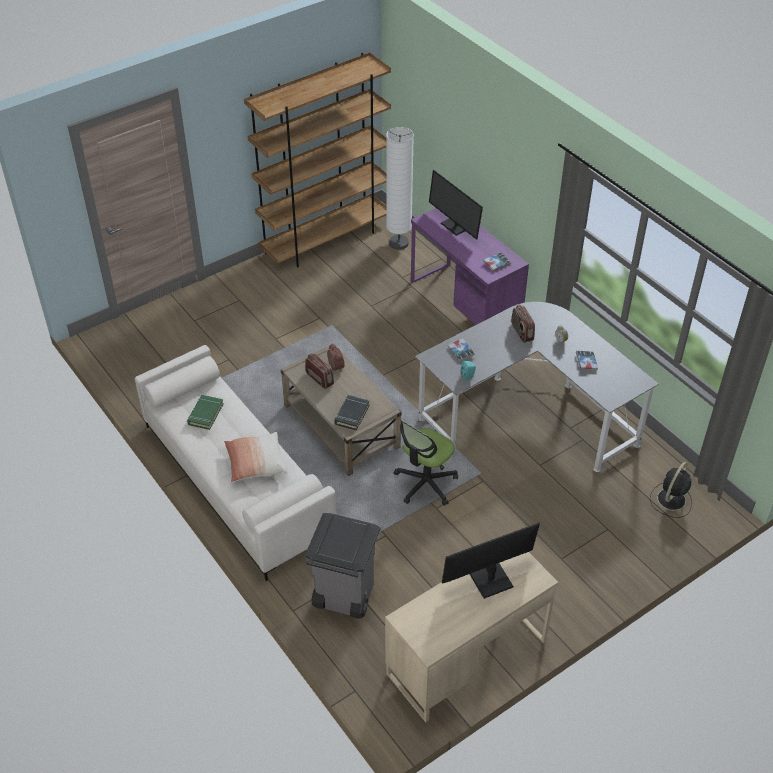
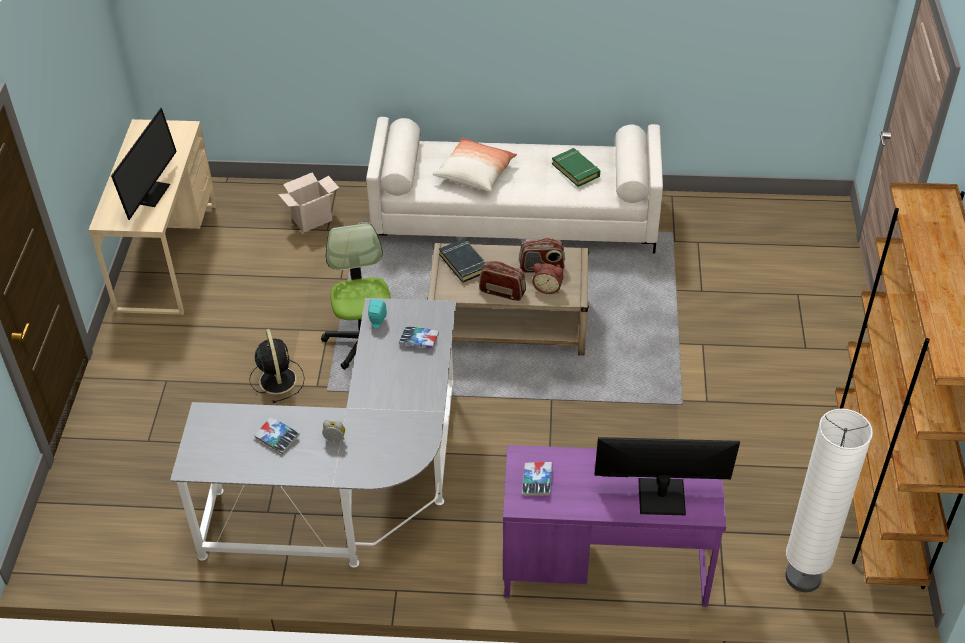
camera: 130 degrees right, 0 degrees up
grey trash can [305,513,380,618] -> cardboard box [278,173,339,232]
radio [511,305,535,343] -> radio moved to [479,261,526,301]
black fan [650,462,692,518] -> black fan moved to [249,329,305,403]

